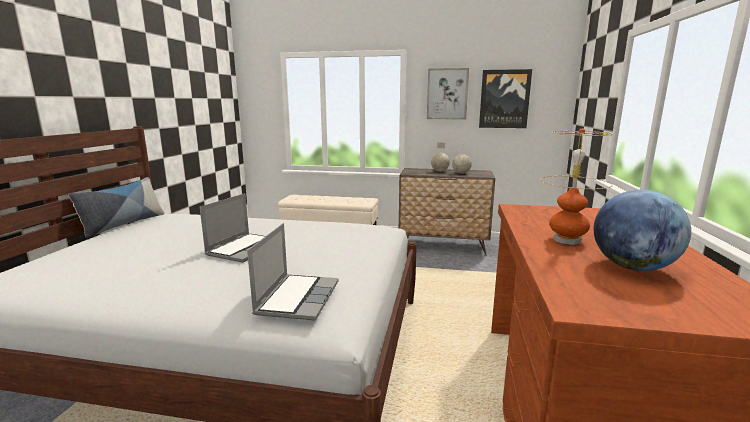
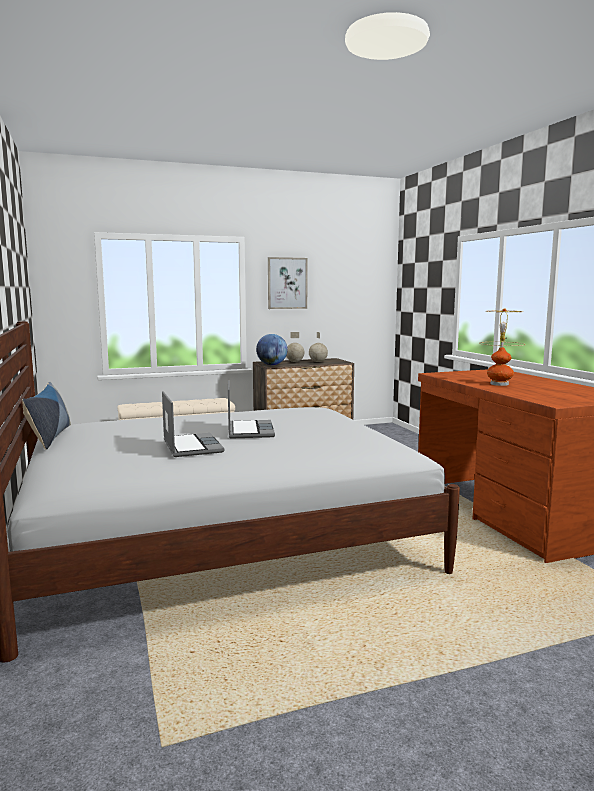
camera: 30 degrees left, 5 degrees down
laptop [247,223,339,321] -> laptop moved to [162,391,225,457]
picture [479,69,532,128] -> none
globe [594,190,691,271] -> globe moved to [256,334,288,365]

